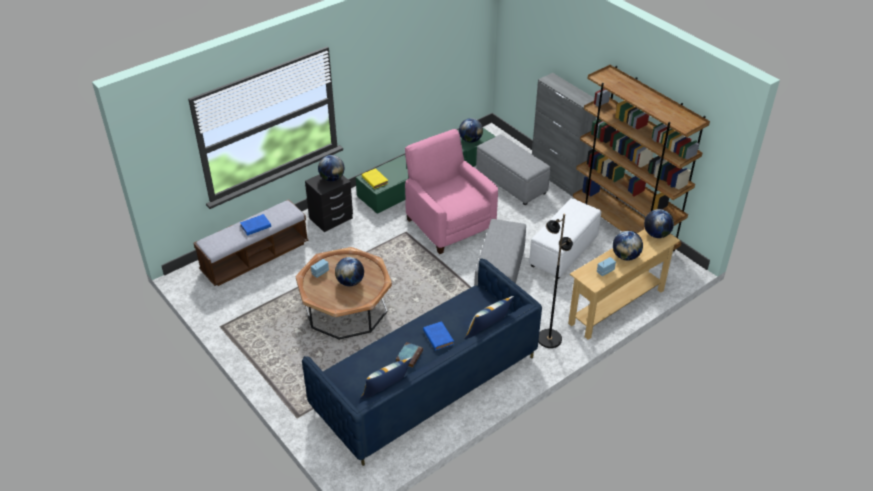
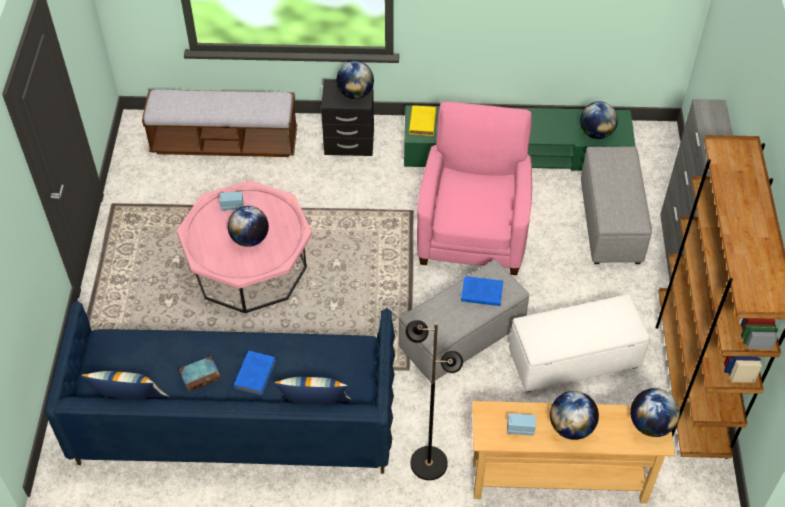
camera: 40 degrees right, 10 degrees up
blue book [240,214,271,236] -> blue book moved to [461,276,503,306]
brown coffee table [296,247,392,340] -> pink coffee table [177,180,312,313]

